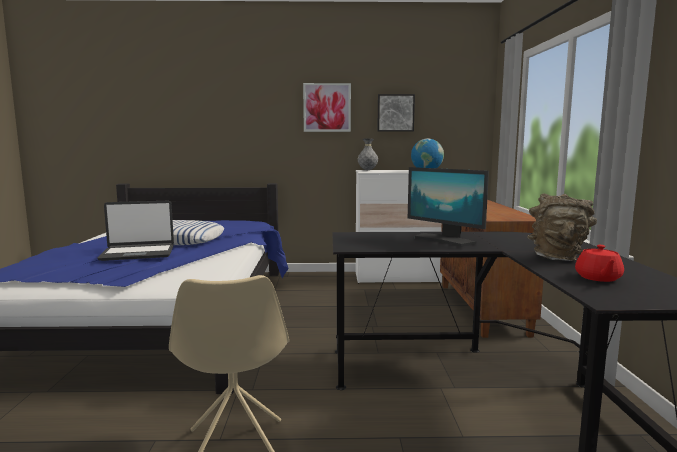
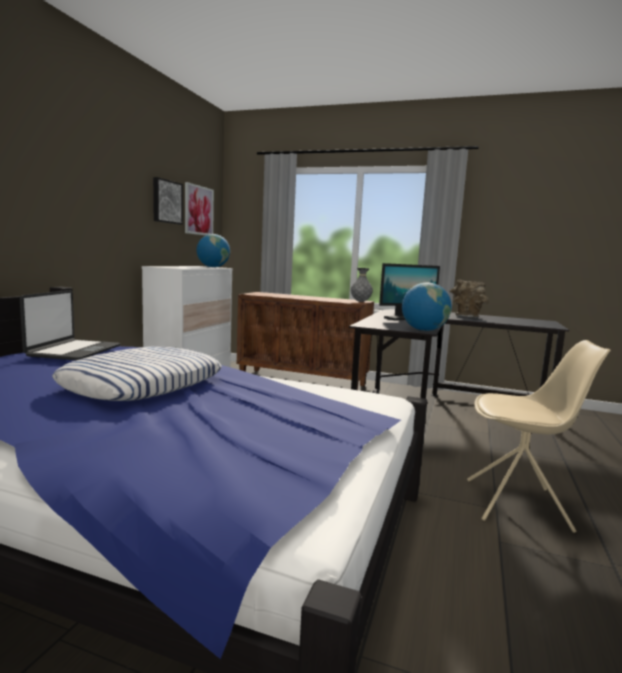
camera: 70 degrees left, 0 degrees up
laptop [97,201,174,261] -> laptop moved to [20,290,121,360]
picture [303,83,351,132] -> picture moved to [185,182,214,235]
grey vase [358,139,378,170] -> grey vase moved to [351,268,373,302]
red teapot [575,245,624,282] -> none
none -> globe [402,283,451,331]

